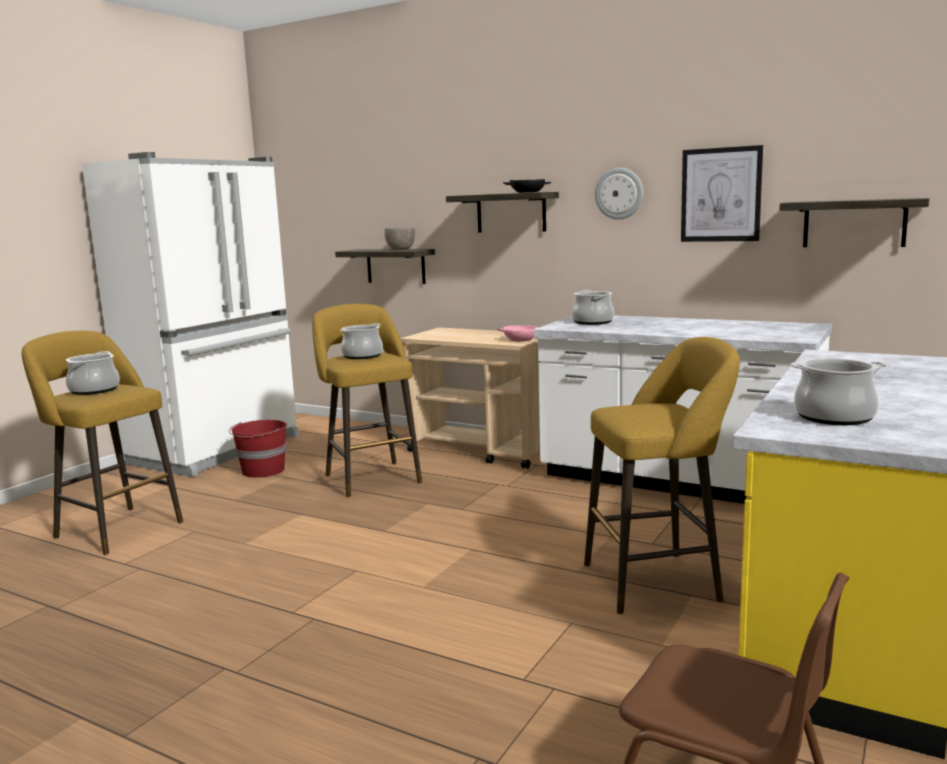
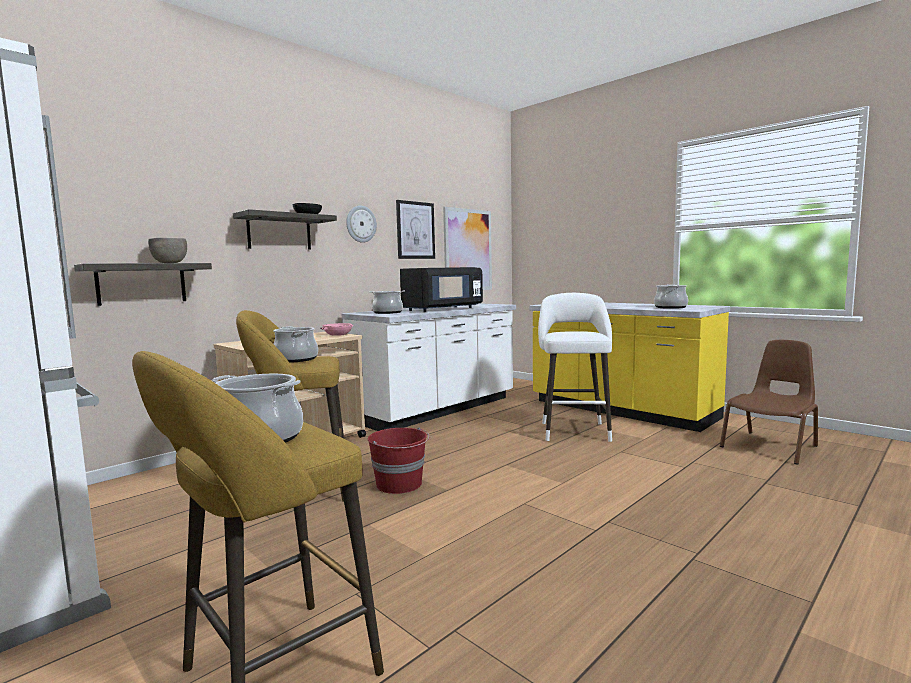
camera: 75 degrees left, 5 degrees down
red bucket [229,420,287,478] -> red bucket moved to [368,428,429,494]
yellow stool [584,337,740,614] -> white stool [538,293,612,442]
shelf [779,198,930,247] -> picture [443,207,492,290]
none -> black microwave [400,267,483,312]

